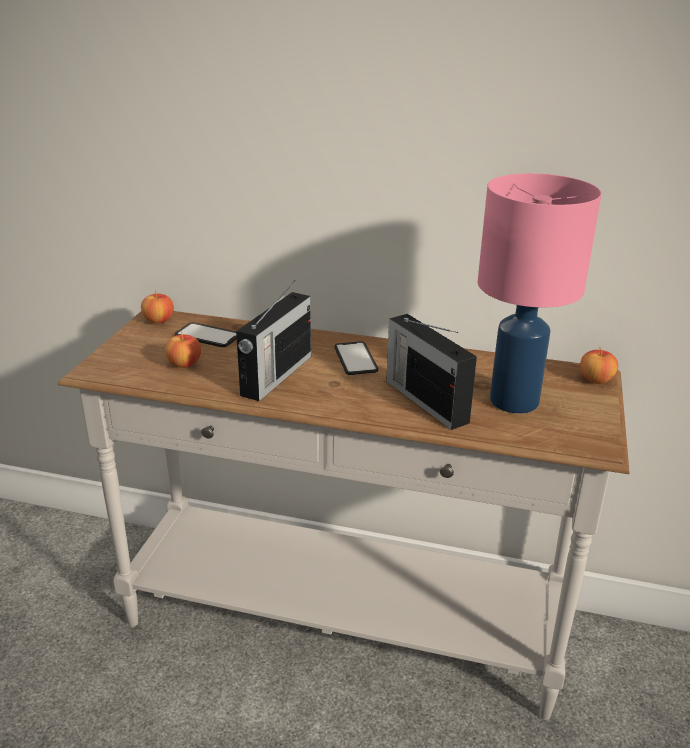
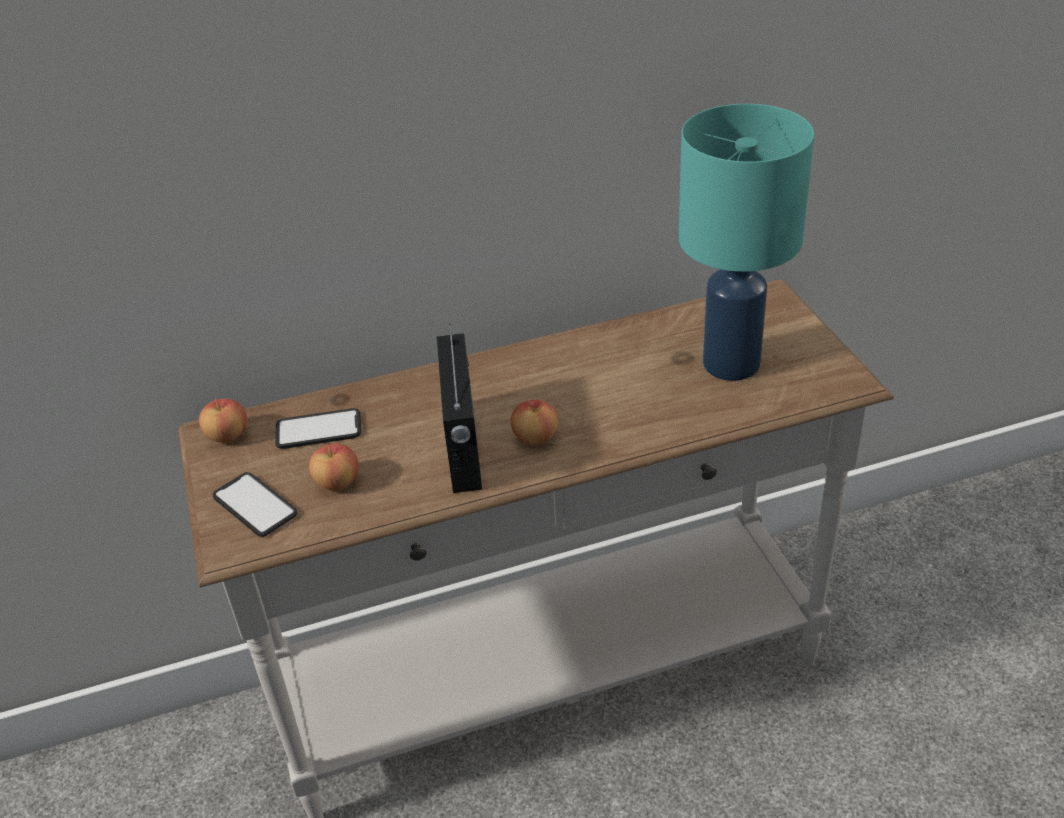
camera: 30 degrees left, 10 degrees up
phone [334,341,378,375] -> phone moved to [213,472,298,537]
radio [386,314,477,430] -> none
pink table lamp [478,173,602,413] -> turquoise table lamp [679,104,815,381]
apple [580,347,618,384] -> apple moved to [511,400,558,445]

